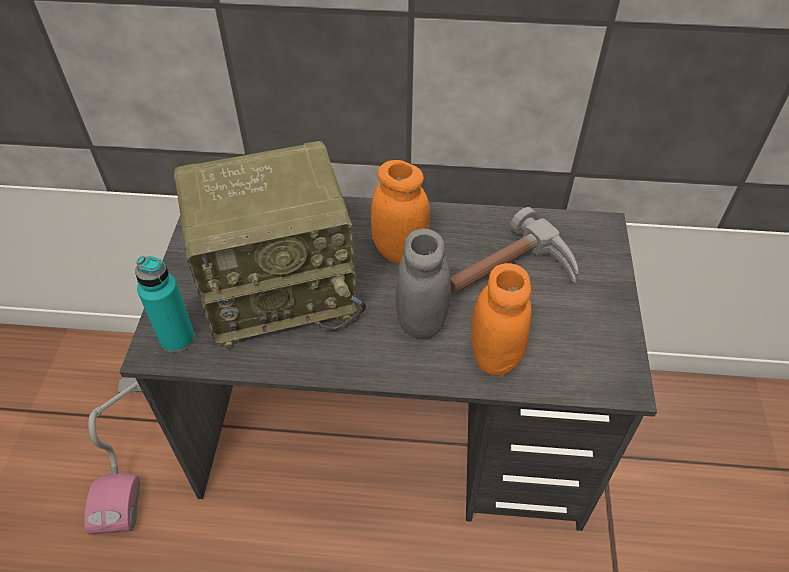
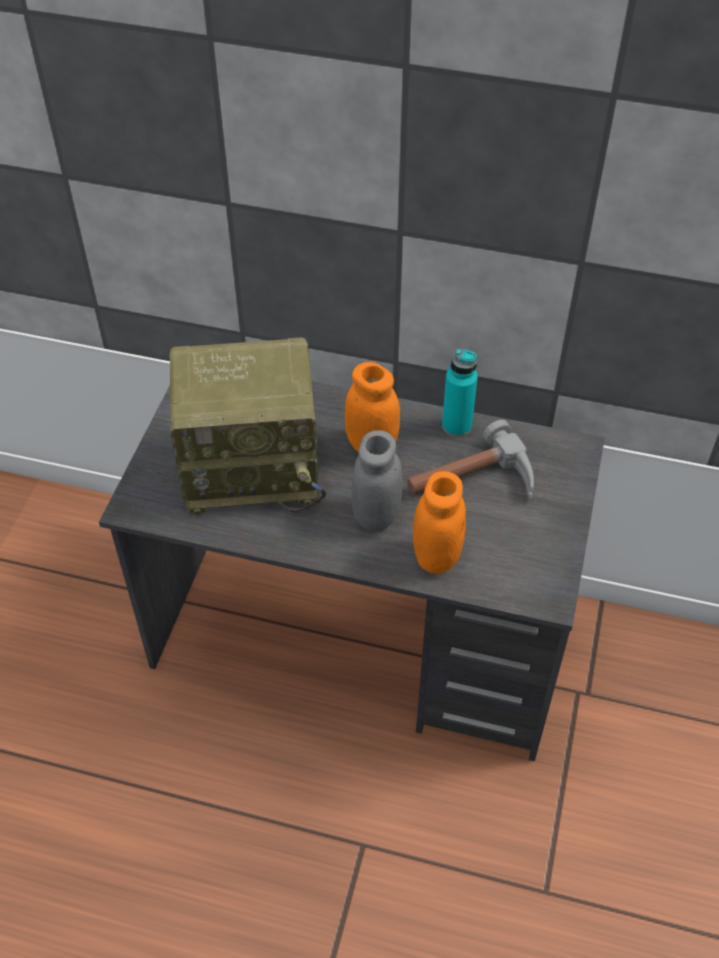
camera: 10 degrees right, 0 degrees up
vacuum cleaner [84,378,142,535] -> none
turquoise bottle [135,256,195,353] -> turquoise bottle moved to [442,349,478,437]

